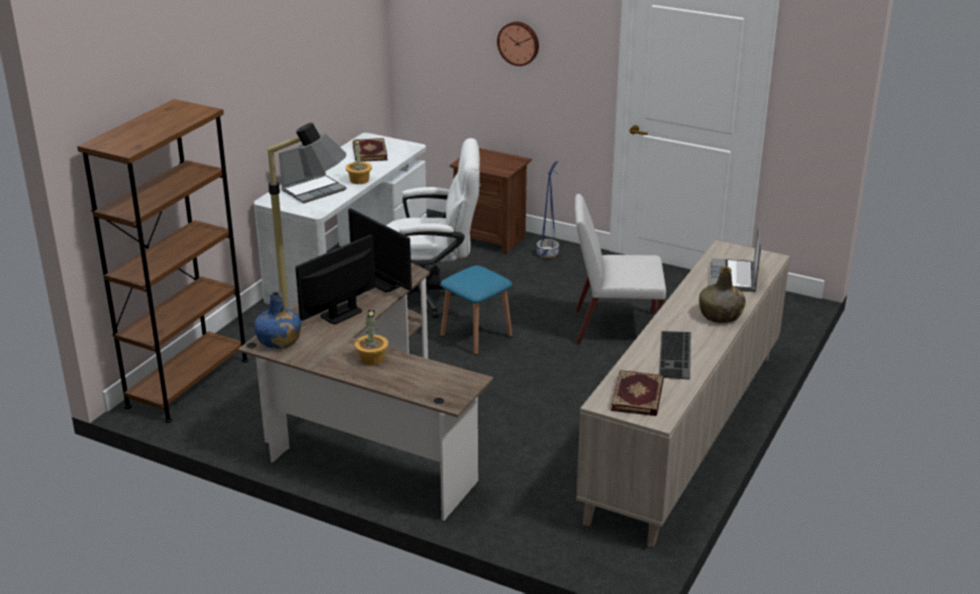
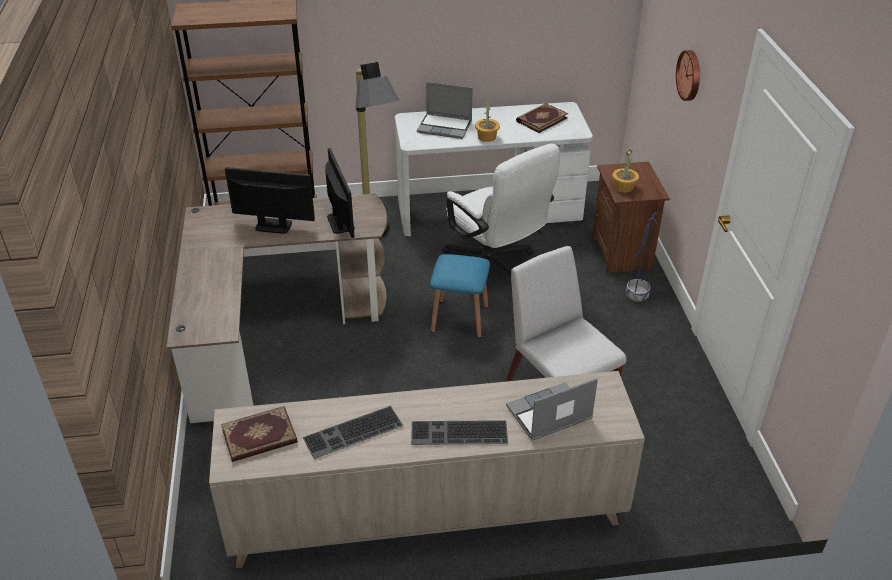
camera: 55 degrees right, 10 degrees up
blue bottle [254,291,301,349] -> none
monitor [348,208,412,292] -> monitor turned 150 degrees clockwise [325,148,355,238]
potted plant [355,310,388,366] -> potted plant moved to [613,149,639,193]
green bottle [699,267,746,323] -> keyboard [411,420,508,445]

